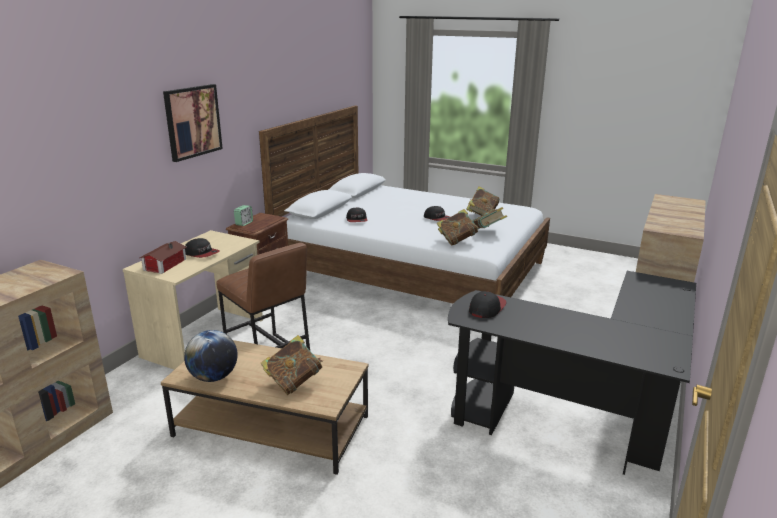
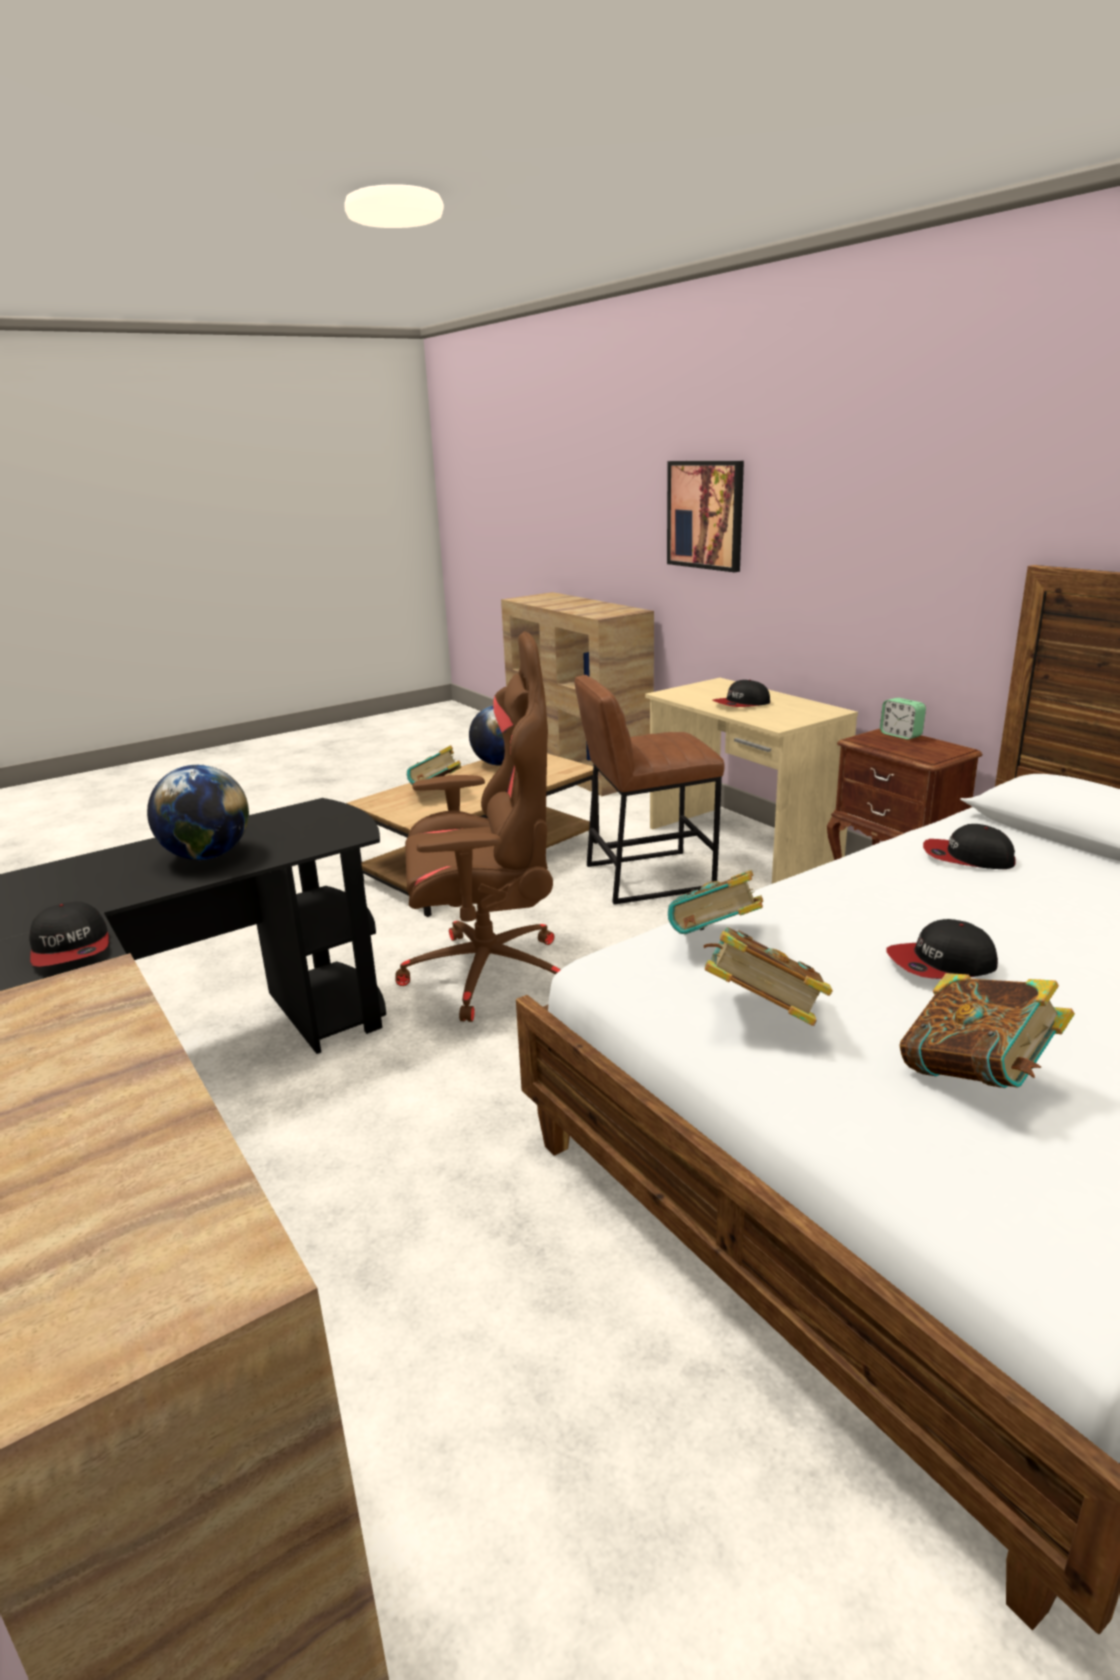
camera: 120 degrees right, 0 degrees up
toy house [140,241,186,274] -> none
picture [163,84,223,162] -> picture moved to [667,461,744,572]
cap [469,291,507,318] -> cap moved to [29,901,109,967]
none -> globe [147,765,249,860]
none -> brown office chair [395,631,561,1022]

